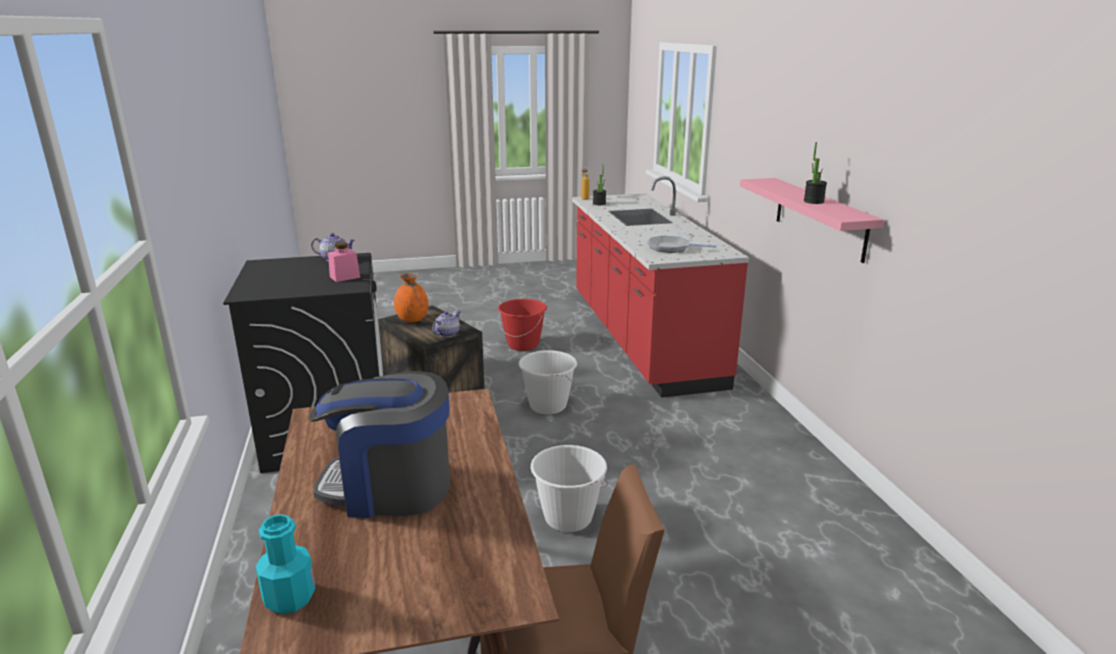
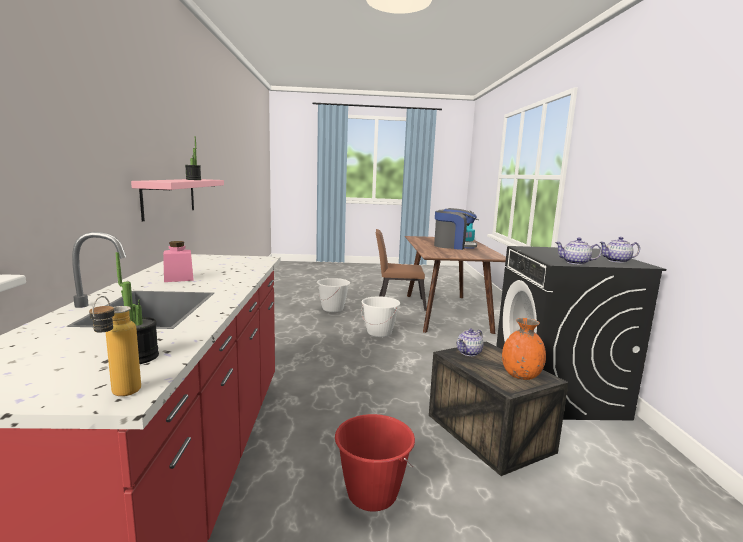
camera: 170 degrees left, 10 degrees down
pink jar [328,242,360,282] -> pink jar moved to [163,241,194,282]
white bucket [519,350,577,414] -> white bucket moved to [317,278,350,312]
frying pan [647,236,717,253] -> none
none -> teapot [599,237,640,263]

